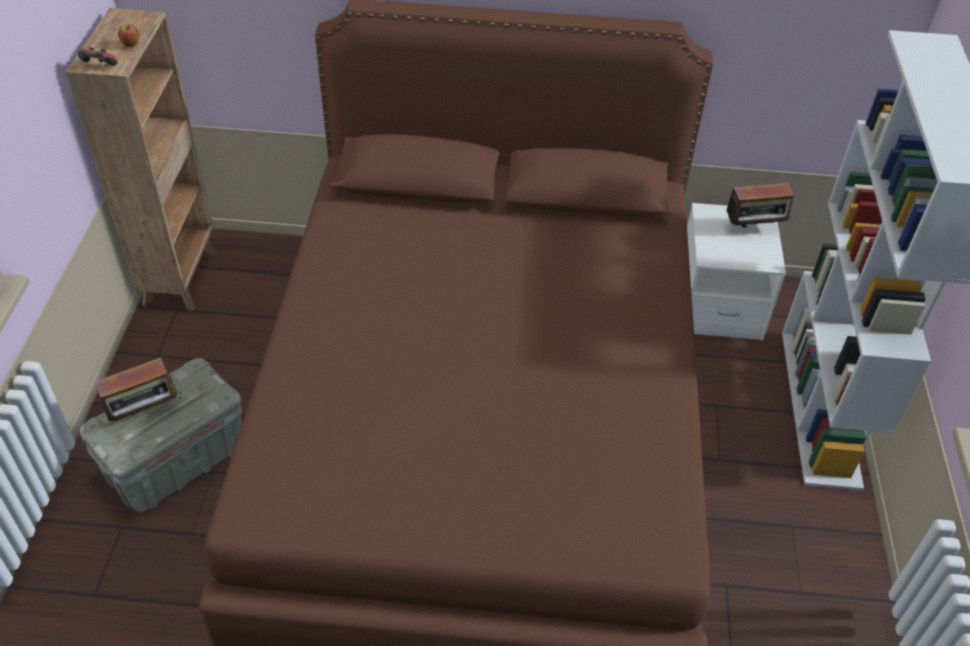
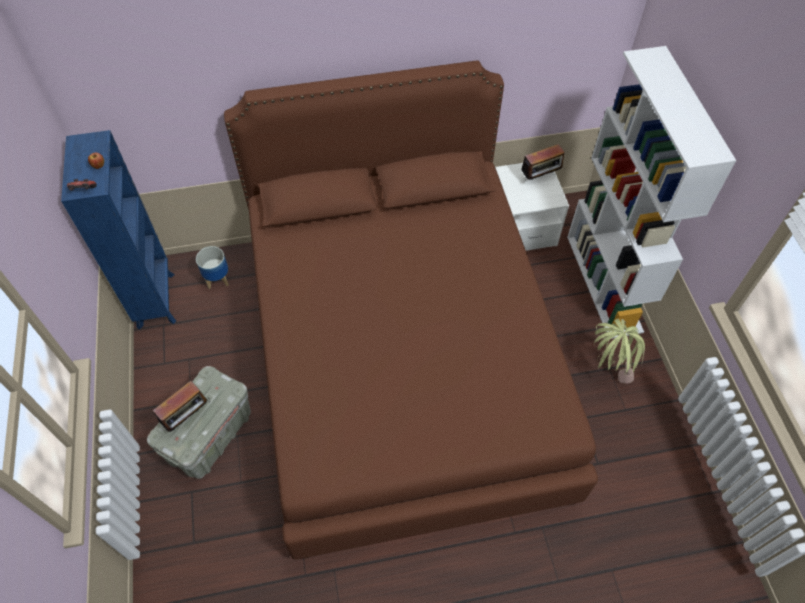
camera: 15 degrees left, 10 degrees up
brown bookcase [66,8,218,311] -> blue bookcase [61,130,176,330]
none -> planter [196,246,229,289]
none -> potted plant [594,319,645,383]

